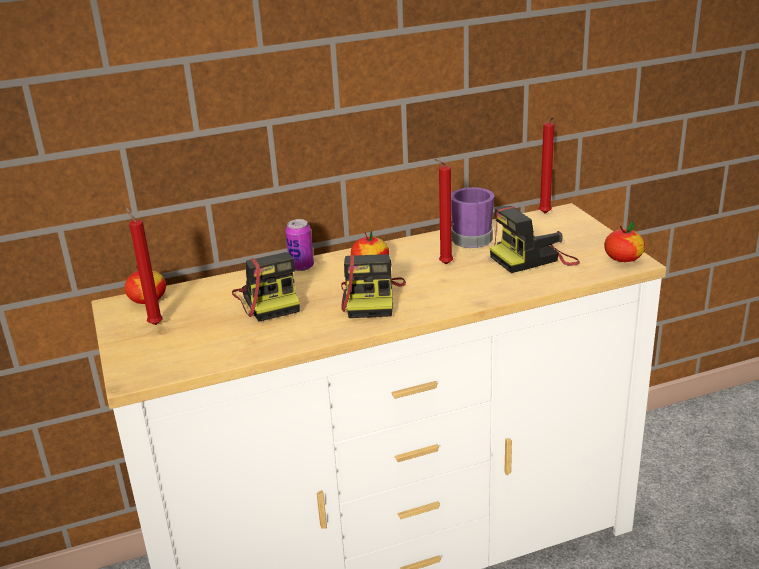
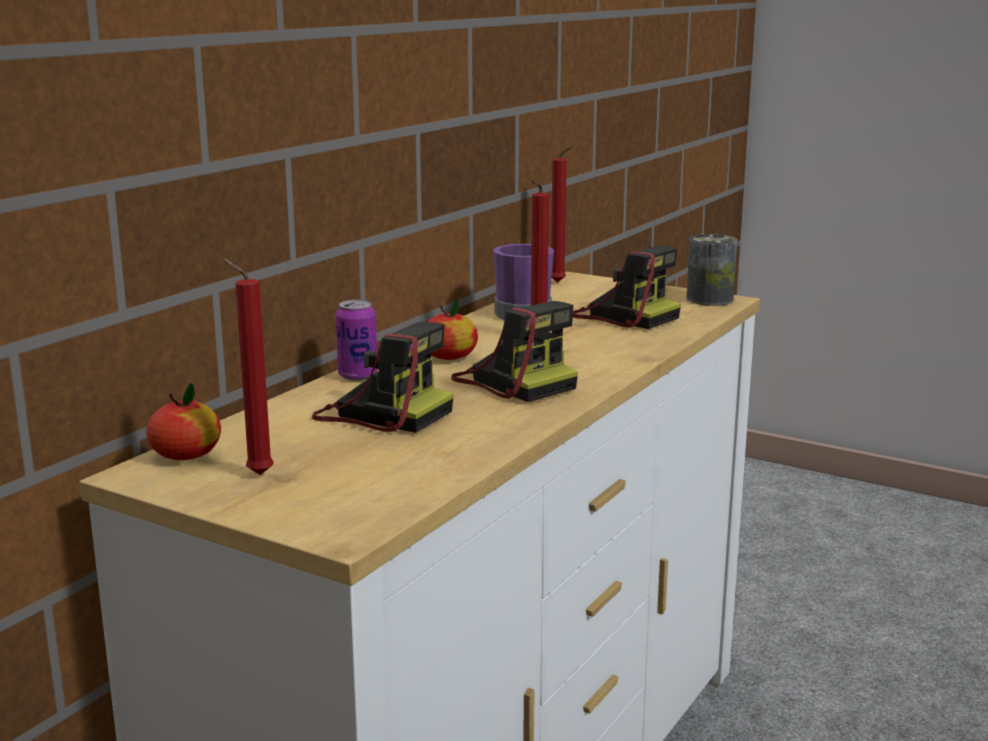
camera: 40 degrees left, 10 degrees down
camera [490,206,580,273] -> camera turned 75 degrees counterclockwise [573,246,681,329]
apple [604,222,645,262] -> can [686,234,737,306]

